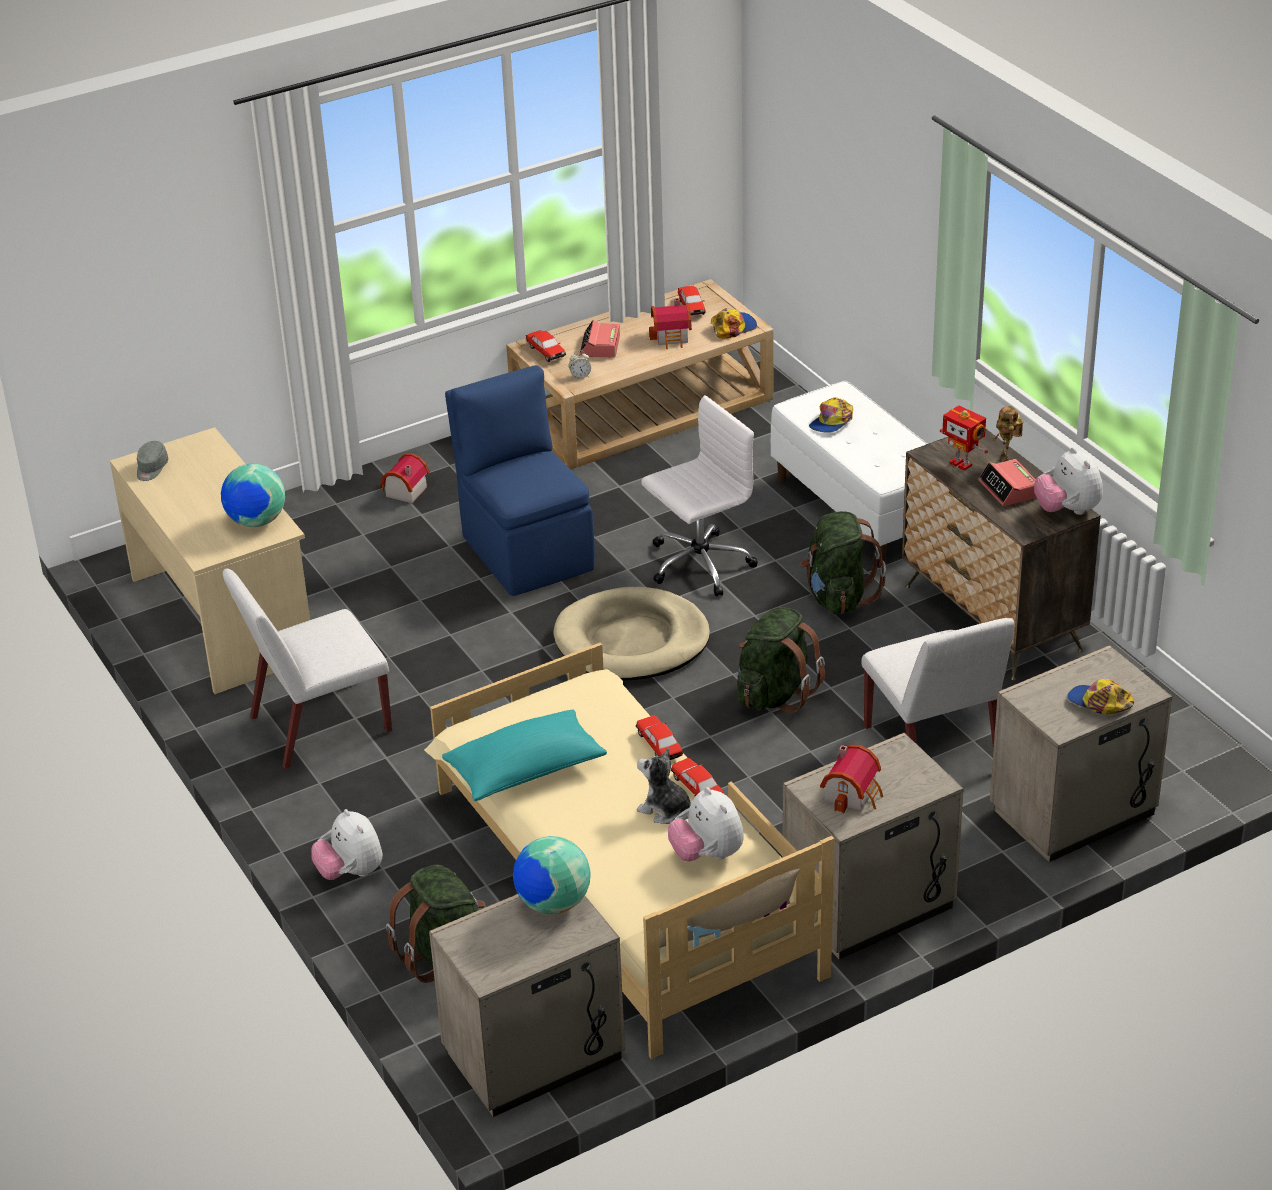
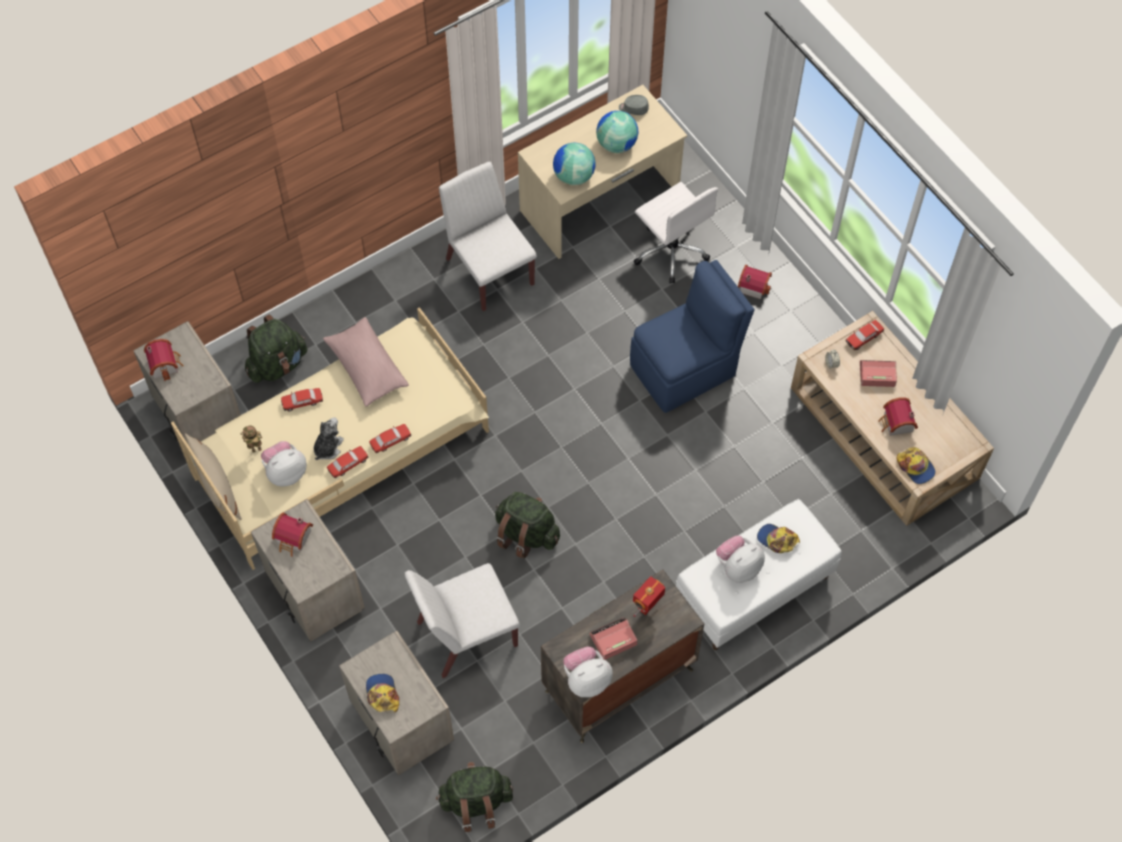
camera: 85 degrees right, 25 degrees up
plush toy [311,809,383,880] -> plush toy moved to [716,535,765,583]
turquoise pillow [442,709,607,801] -> pink pillow [323,317,409,407]
globe [513,836,590,914] -> globe moved to [596,111,638,153]
beige dog bed [553,587,710,681] -> none
white office chair [641,395,758,597] -> white office chair moved to [634,182,718,284]
toy car [678,286,706,315] -> toy car moved to [281,388,323,411]
green backpack [800,511,886,614] -> green backpack moved to [436,762,513,832]
toy robot [994,406,1024,462] -> toy robot moved to [241,425,262,453]
cap [1067,679,1134,715] -> cap turned 45 degrees counterclockwise [366,674,399,713]
none -> toy house [144,339,184,381]

